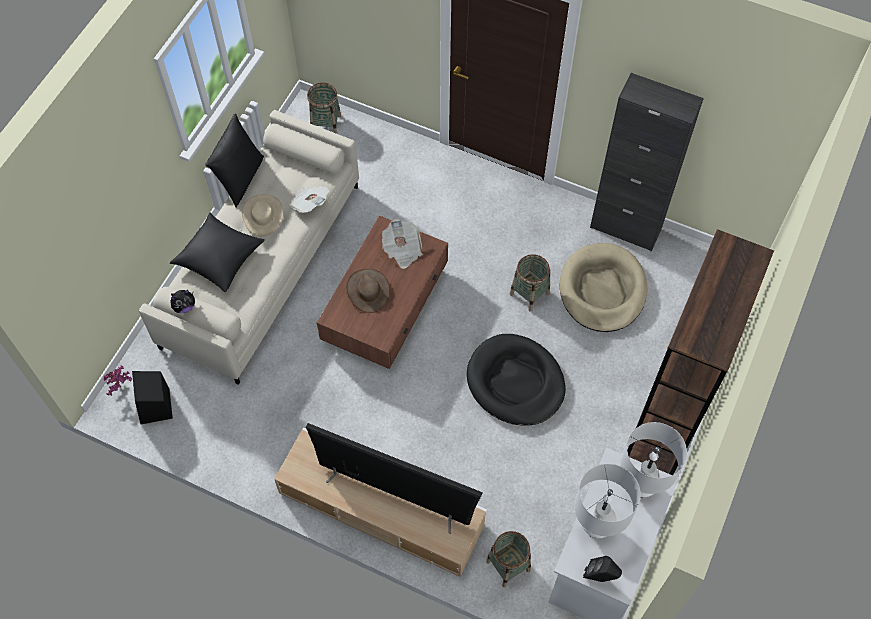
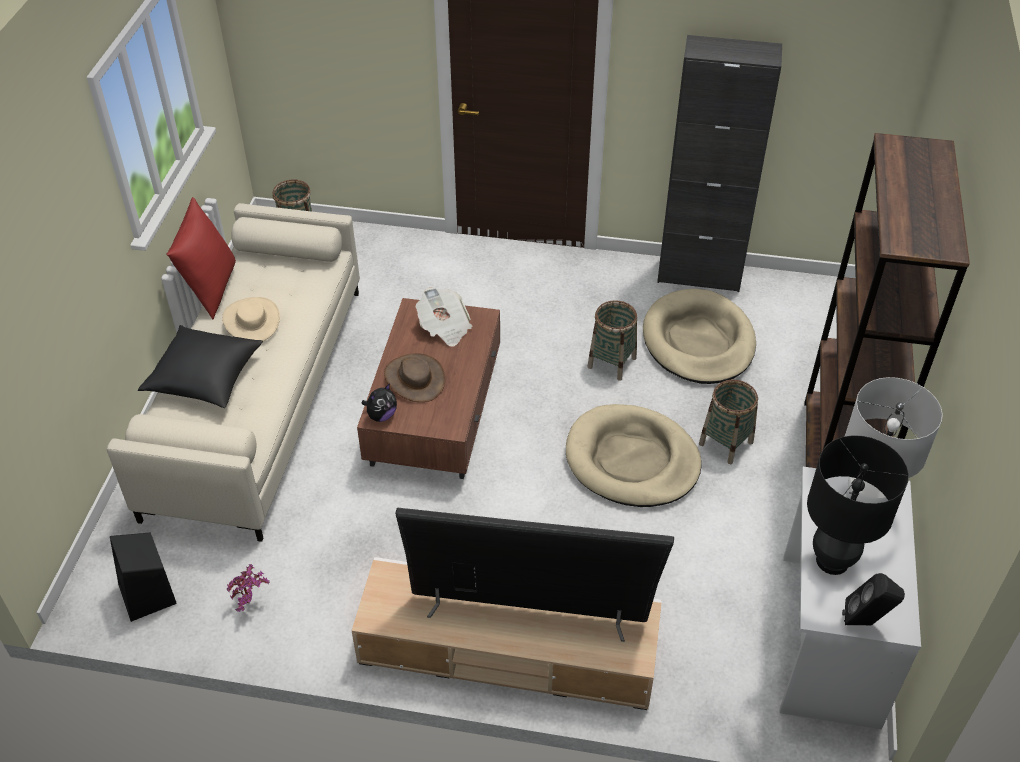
camera: 15 degrees left, 15 degrees down
potted plant [103,366,132,396] -> potted plant moved to [227,564,269,612]
plush toy [170,290,195,313] -> plush toy moved to [361,383,397,422]
black pillow [205,113,264,208] -> red pillow [166,197,236,319]
newspaper [289,186,329,213] -> none
black dog bed [467,334,566,426] -> beige dog bed [566,404,702,507]
basket [486,531,531,588] -> basket moved to [699,379,758,464]
white table lamp [574,464,641,538] -> black table lamp [807,435,909,575]

